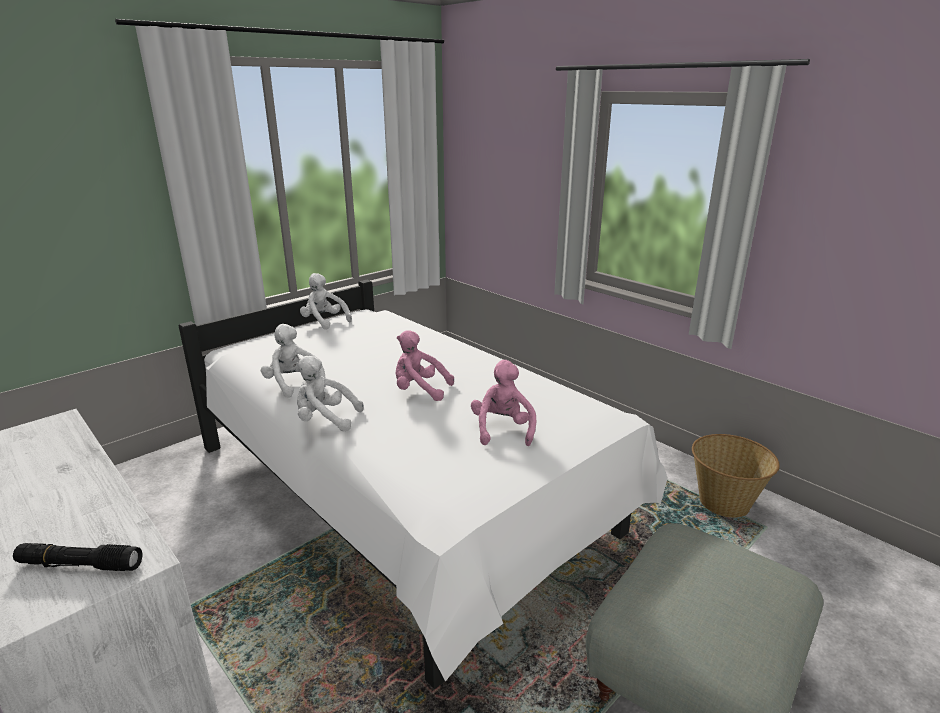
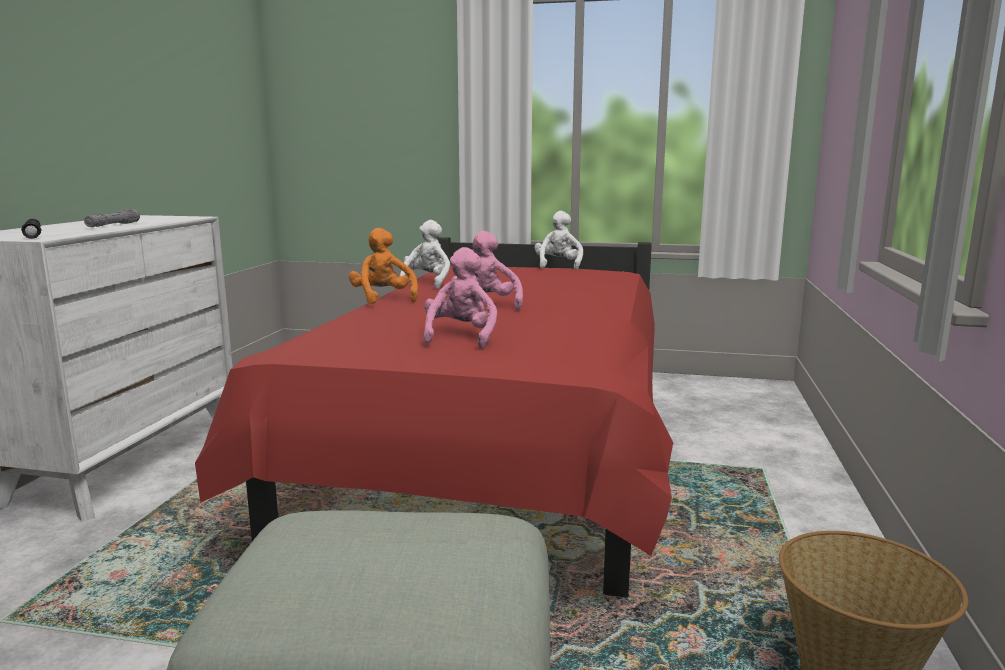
camera: 55 degrees right, 10 degrees down
white bed [178,280,668,689] -> red bed [195,237,673,598]
white plush toy [296,356,364,431] -> orange plush toy [349,228,418,304]
pink plush toy [471,360,536,446] -> pink plush toy turned 45 degrees counterclockwise [423,247,497,349]
none -> grey flashlight [84,209,140,227]

